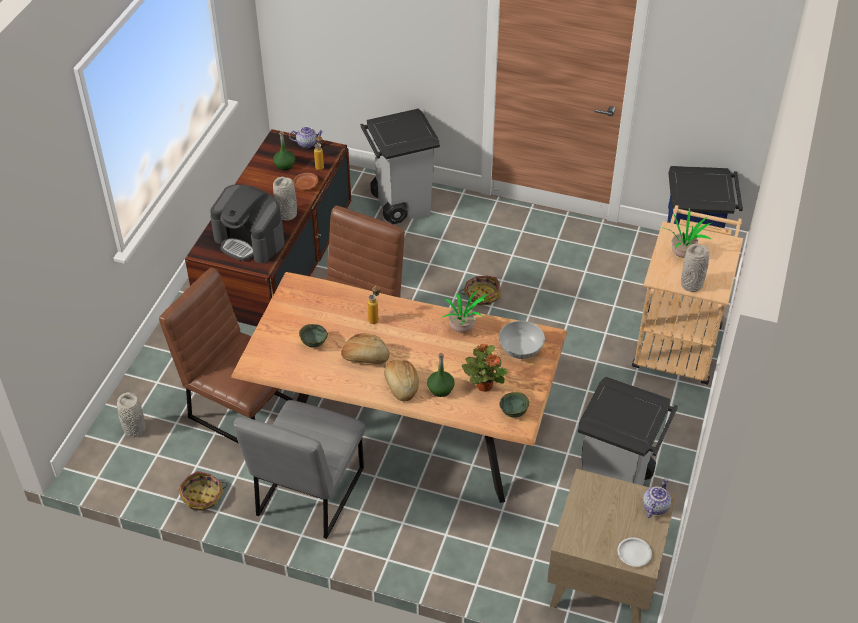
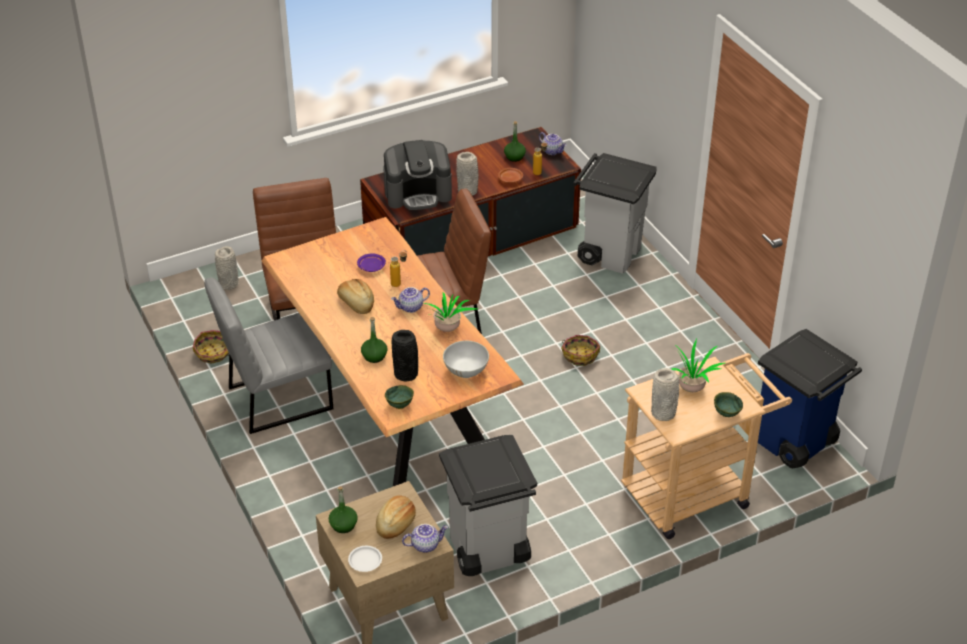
camera: 45 degrees right, 5 degrees down
coffee machine [210,184,284,263] -> coffee machine turned 90 degrees counterclockwise [383,140,452,210]
green bowl [299,324,328,348] -> green bowl moved to [714,392,743,417]
bread [384,360,419,401] -> bread moved to [376,495,416,539]
potted plant [462,344,508,392] -> black vase [392,330,418,381]
none -> green bottle [329,486,358,533]
none -> purple plate [357,253,386,272]
none -> teapot [391,287,430,313]

